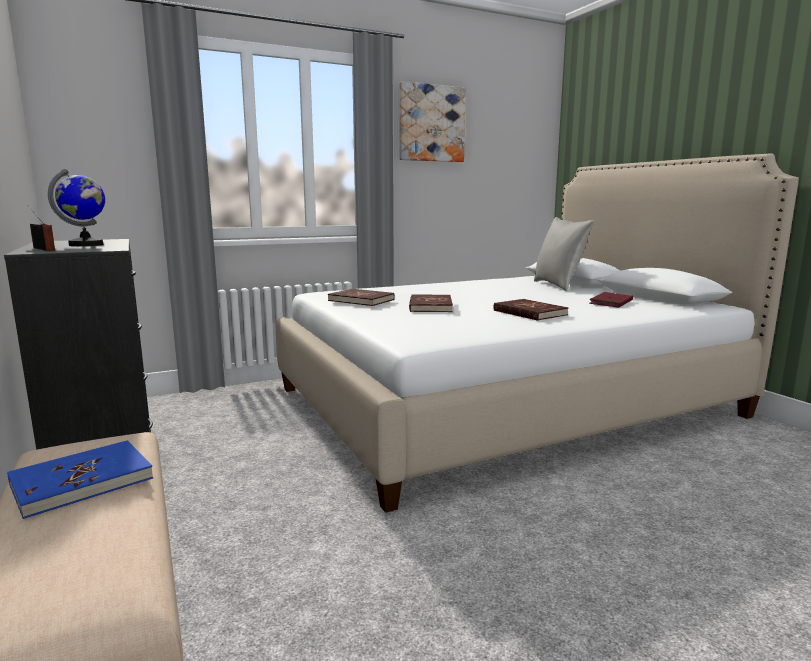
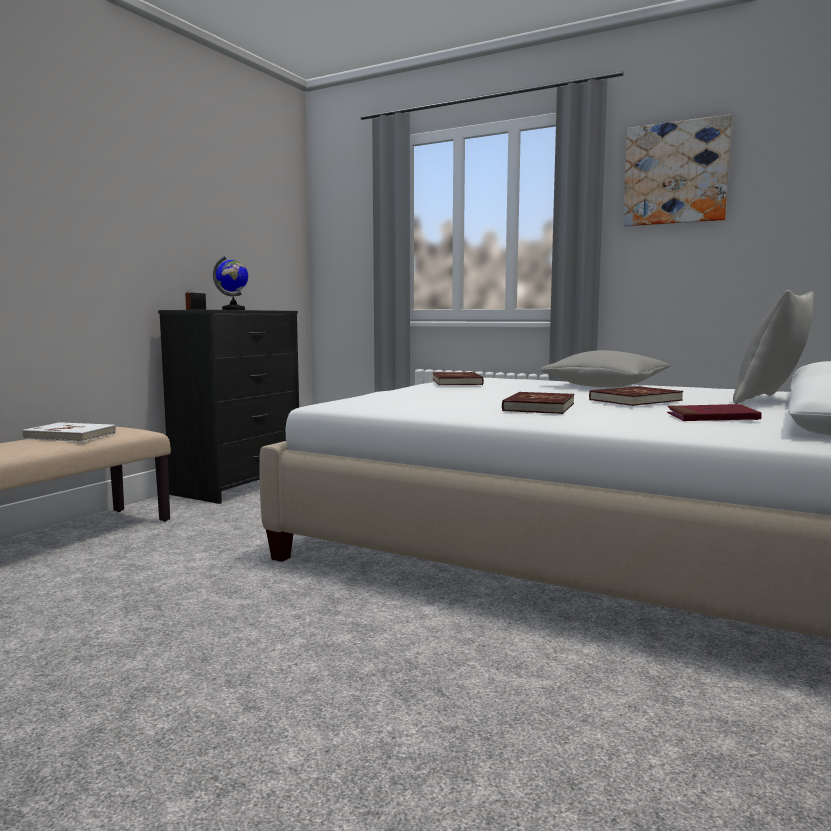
camera: 55 degrees right, 5 degrees down
blue book [7,440,153,519] -> white book [22,422,116,442]
red book [409,294,453,312] -> red book moved to [589,386,683,406]
none -> grey pillow [541,350,671,388]

